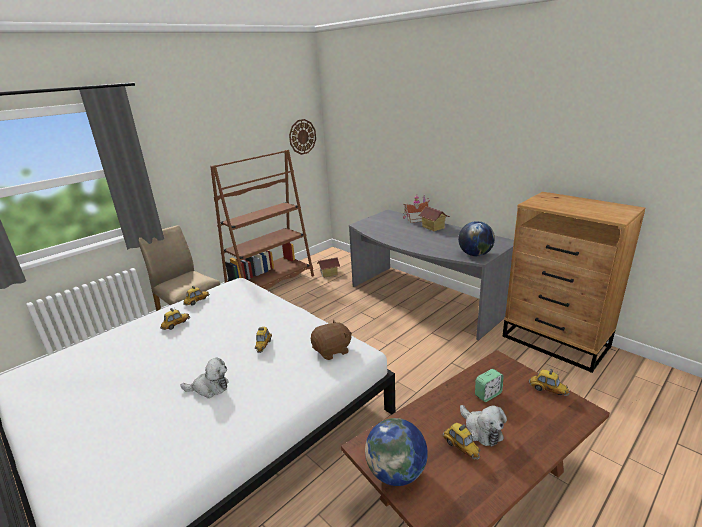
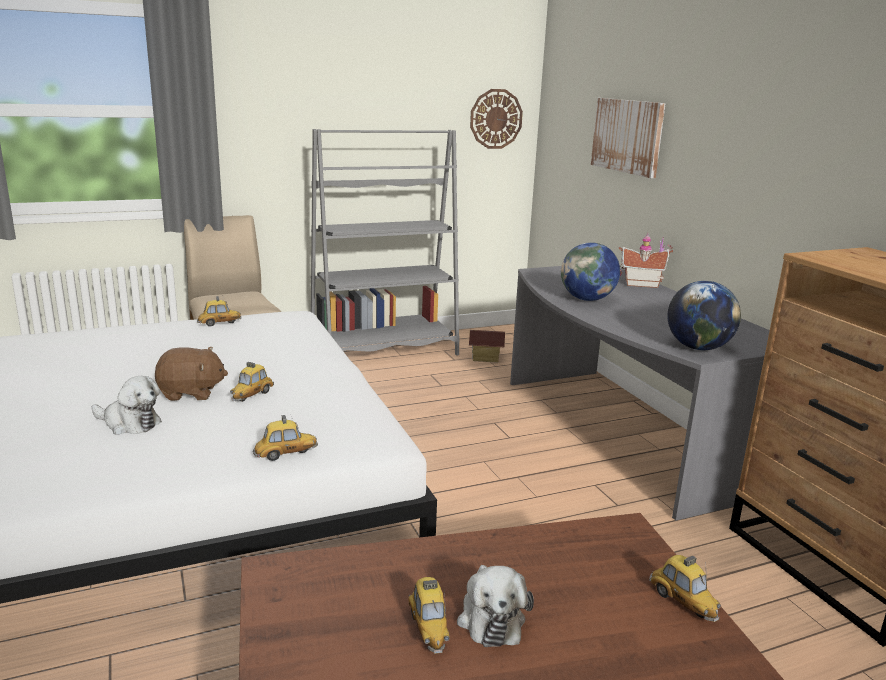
camera: 20 degrees right, 5 degrees down
toy car [160,307,190,330] -> toy car moved to [253,415,318,461]
brown bookcase [210,150,314,289] -> grey bookcase [311,129,460,355]
brown plush toy [311,320,352,360] -> brown plush toy moved to [155,347,228,401]
globe [365,418,428,486] -> globe moved to [561,242,620,301]
toy house [418,206,450,231] -> none
alarm clock [475,369,504,402] -> none
none -> picture [591,98,666,178]

